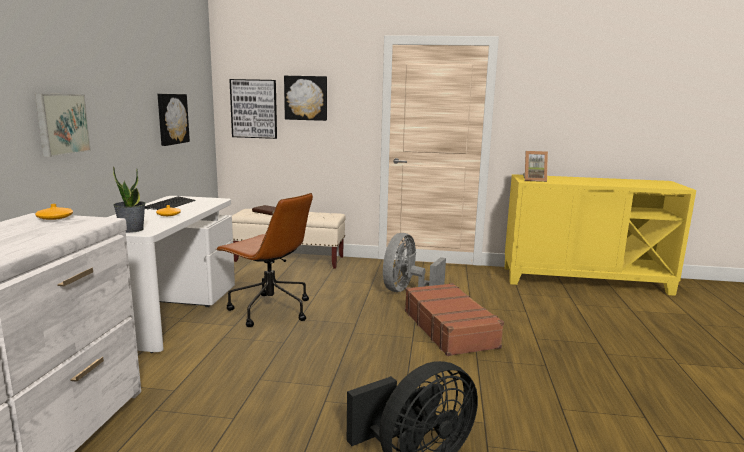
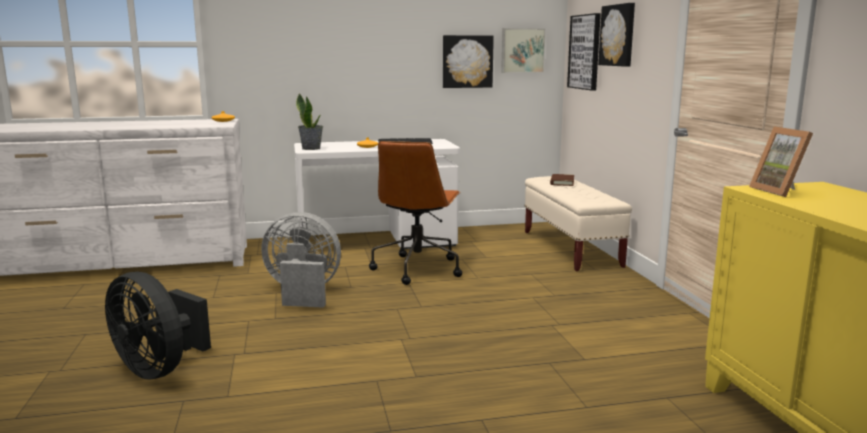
camera: 70 degrees right, 0 degrees up
picture [35,94,91,157] -> picture moved to [501,28,546,73]
grey fan [383,233,446,292] -> grey fan moved to [262,212,341,308]
brown suitcase [405,283,504,356] -> none

